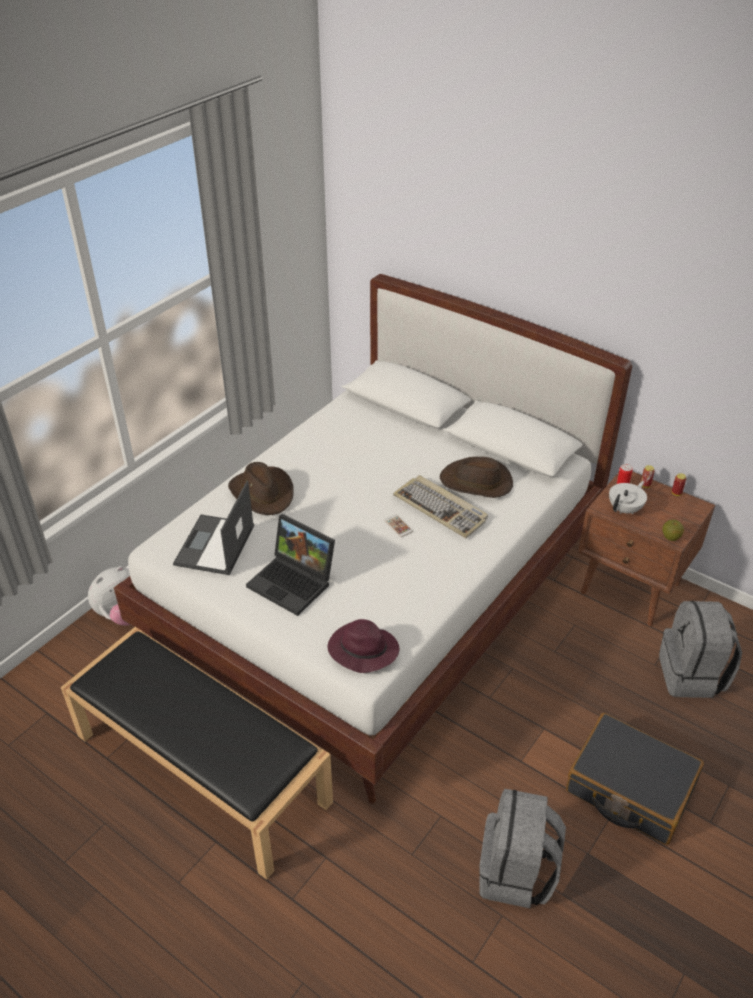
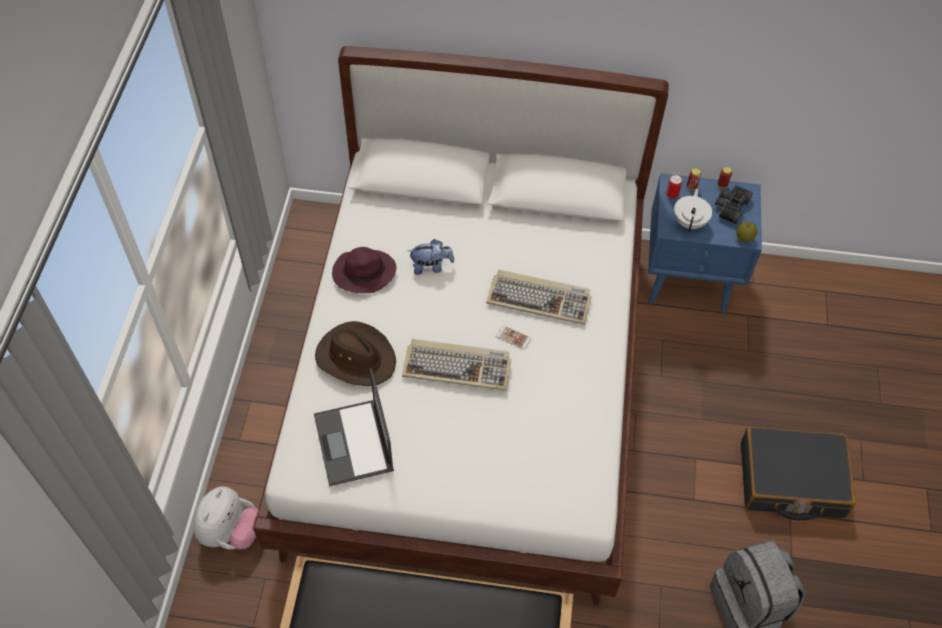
camera: 30 degrees left, 15 degrees up
laptop [246,514,335,616] -> none
purple hat [328,619,399,673] -> purple hat moved to [332,247,396,293]
brown hat [440,457,513,498] -> none
brown nightstand [578,471,715,626] -> blue nightstand [648,173,762,313]
grey backpack [659,601,742,698] -> none
none -> keyboard [402,339,511,391]
none -> plush toy [408,239,454,275]
none -> black binoculars [715,185,753,224]

